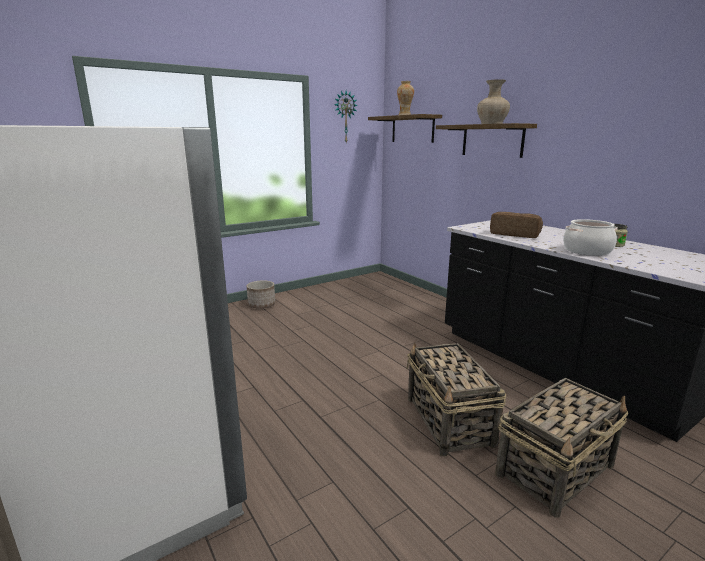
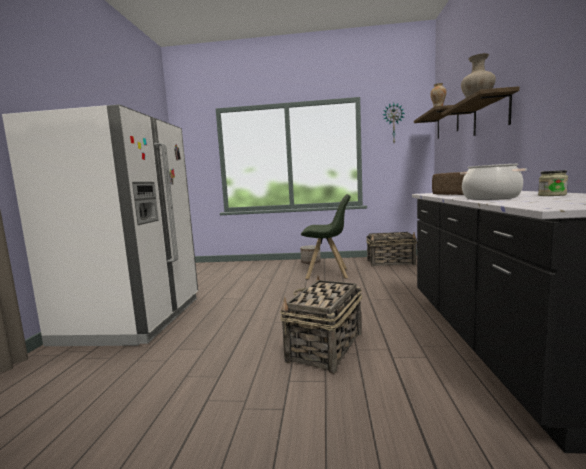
camera: 40 degrees right, 10 degrees down
basket [495,378,628,518] -> basket moved to [366,232,417,267]
none -> green chair [301,194,351,280]

